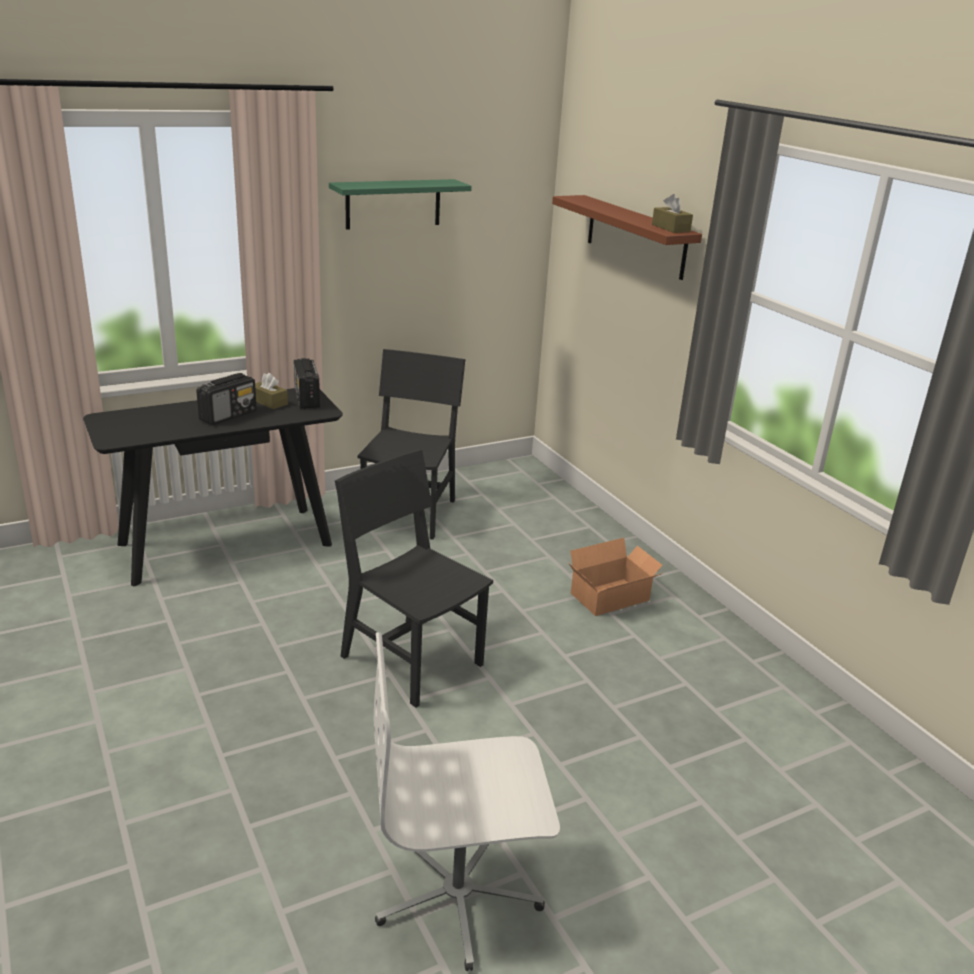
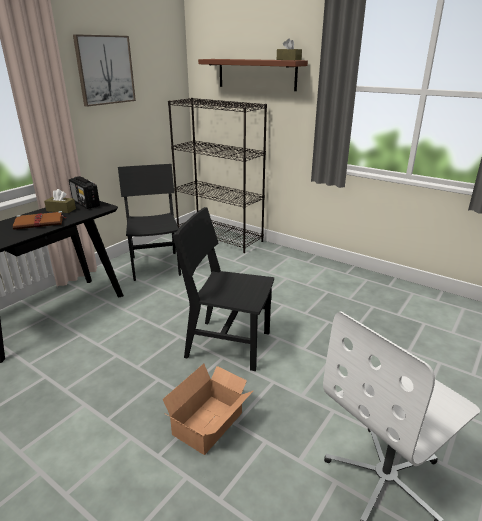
camera: 25 degrees left, 0 degrees up
radio [196,373,257,425] -> brown book [13,211,66,230]
green shelf [329,179,472,230] -> picture [73,34,136,107]
cardboard box [568,538,663,616] -> cardboard box moved to [163,363,254,455]
none -> black bookcase [168,98,267,253]

